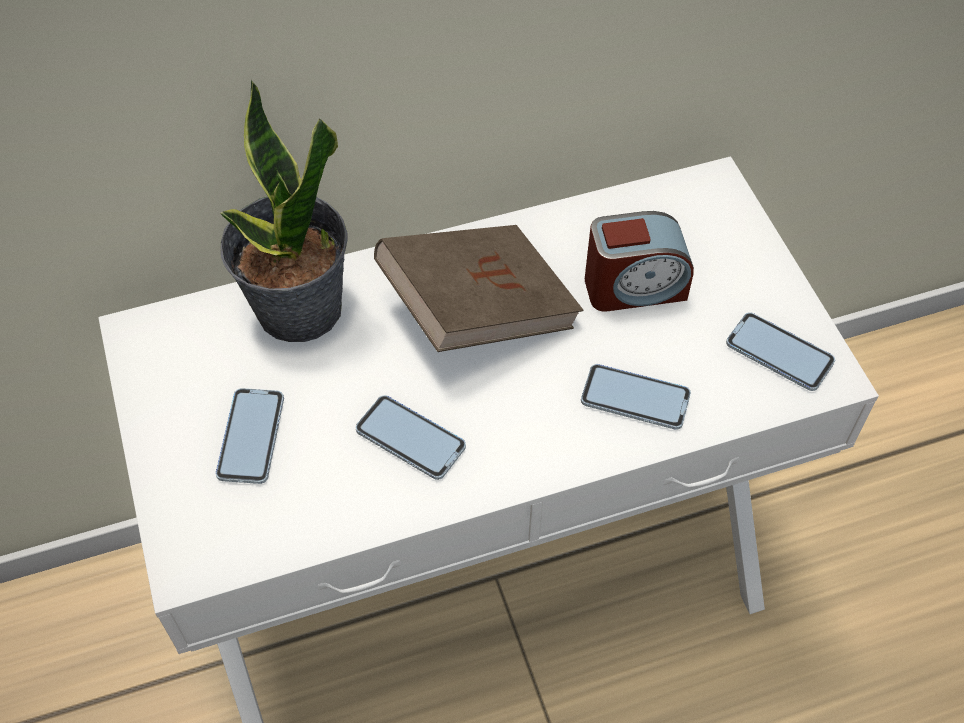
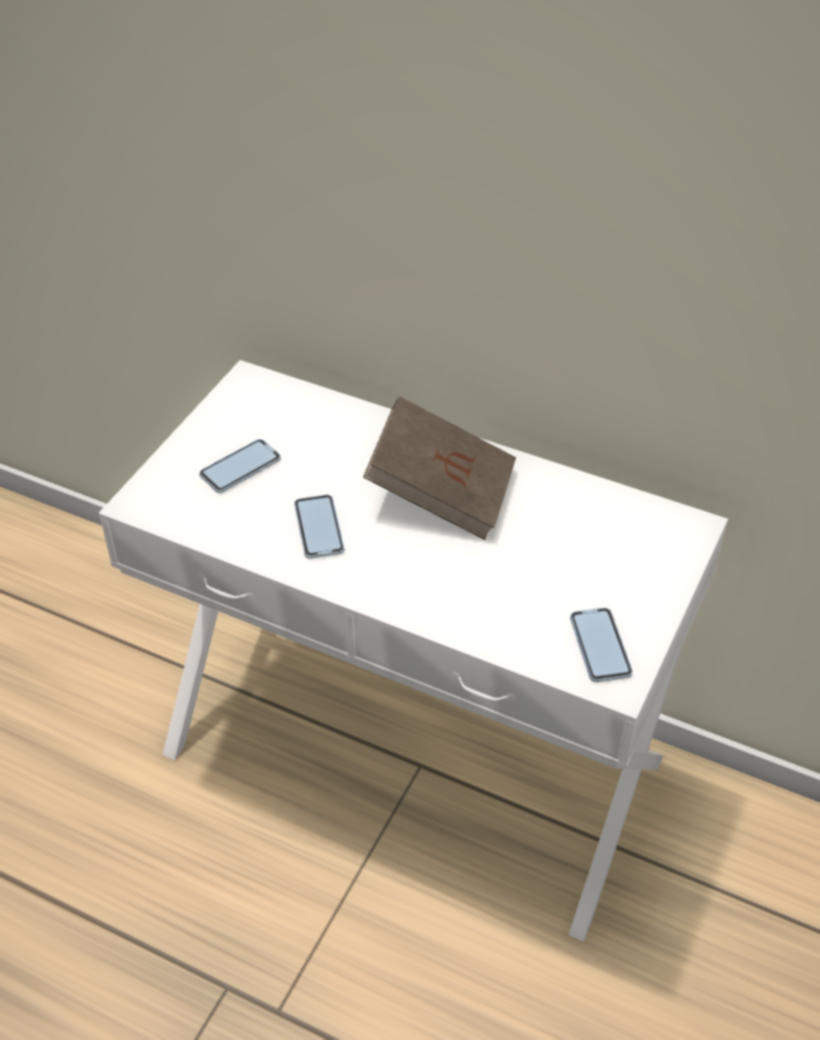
camera: 45 degrees right, 10 degrees down
potted plant [220,80,348,342] -> none
phone [581,364,691,430] -> none
alarm clock [585,211,694,312] -> none

